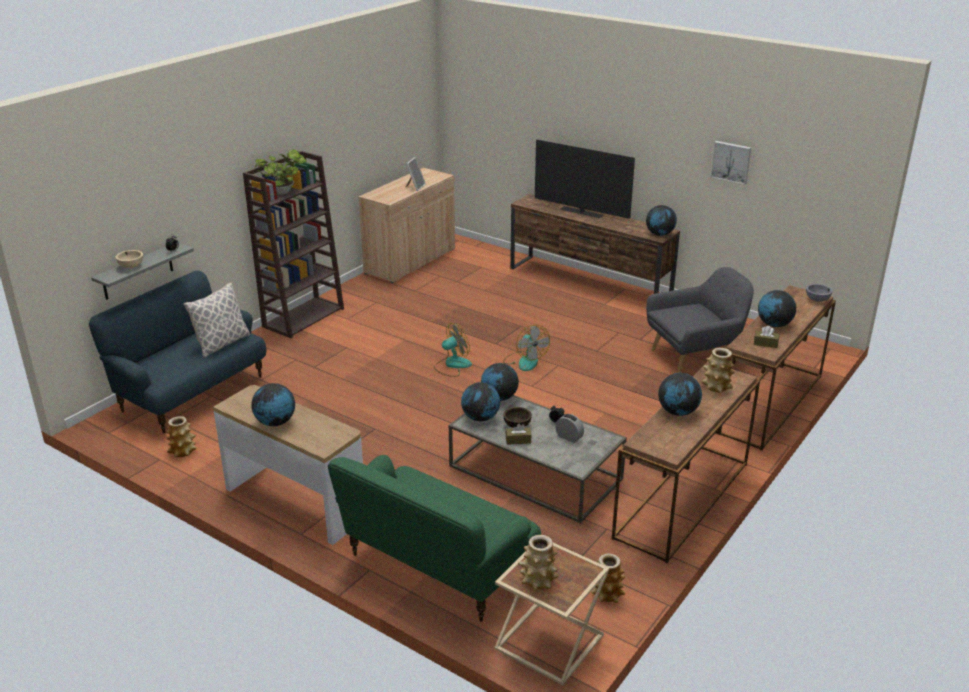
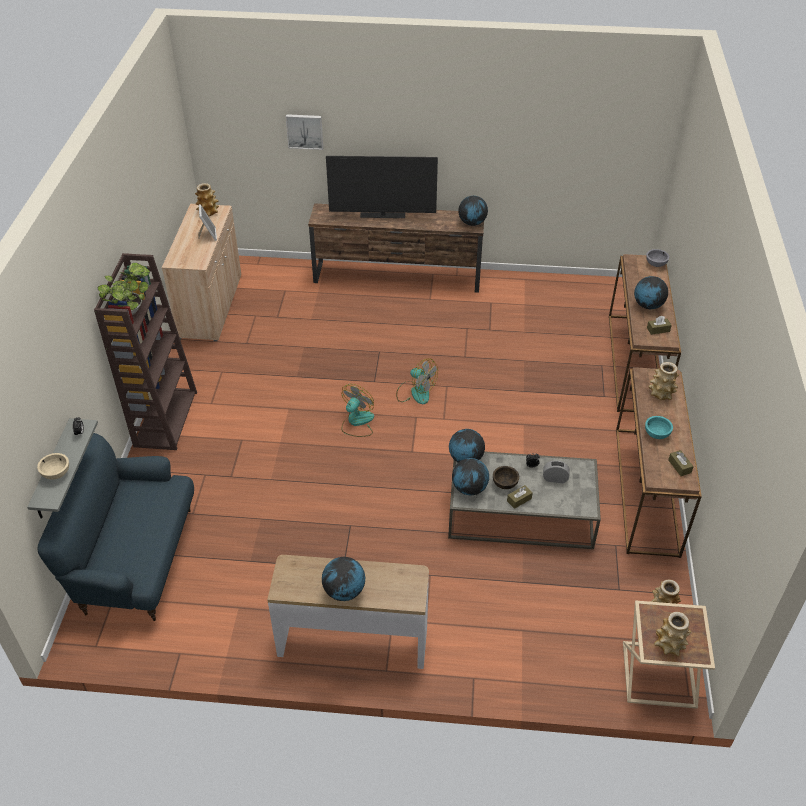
camera: 30 degrees left, 15 degrees up
vase [167,416,197,457] -> vase moved to [195,183,219,216]
pillow [183,283,250,358] -> none
green sofa [328,455,541,622] -> none
grey armchair [646,267,754,373] -> none
globe [658,373,702,416] -> turquoise bowl [645,416,673,439]
picture [710,141,751,185] -> picture moved to [286,114,323,150]
none -> brown tissue box [668,450,694,476]

